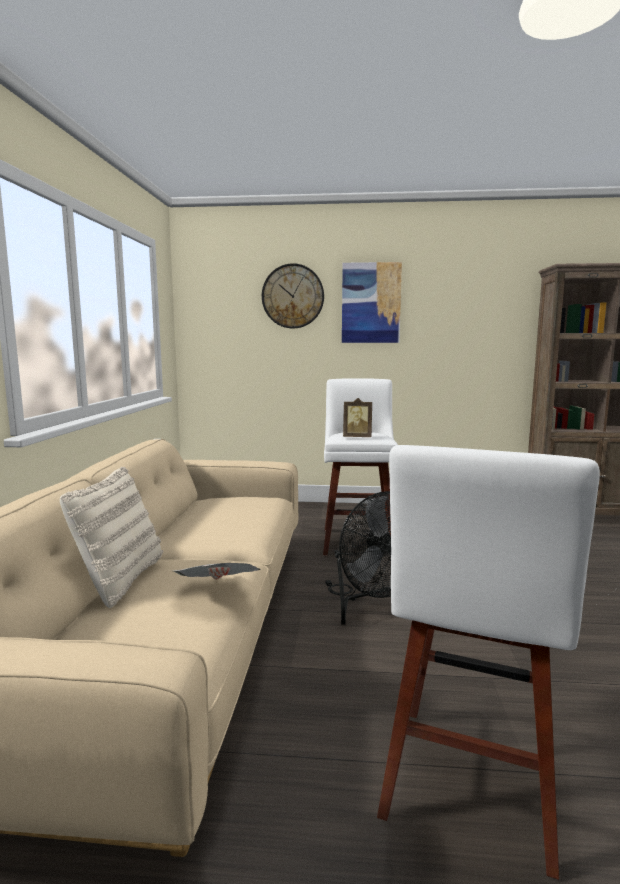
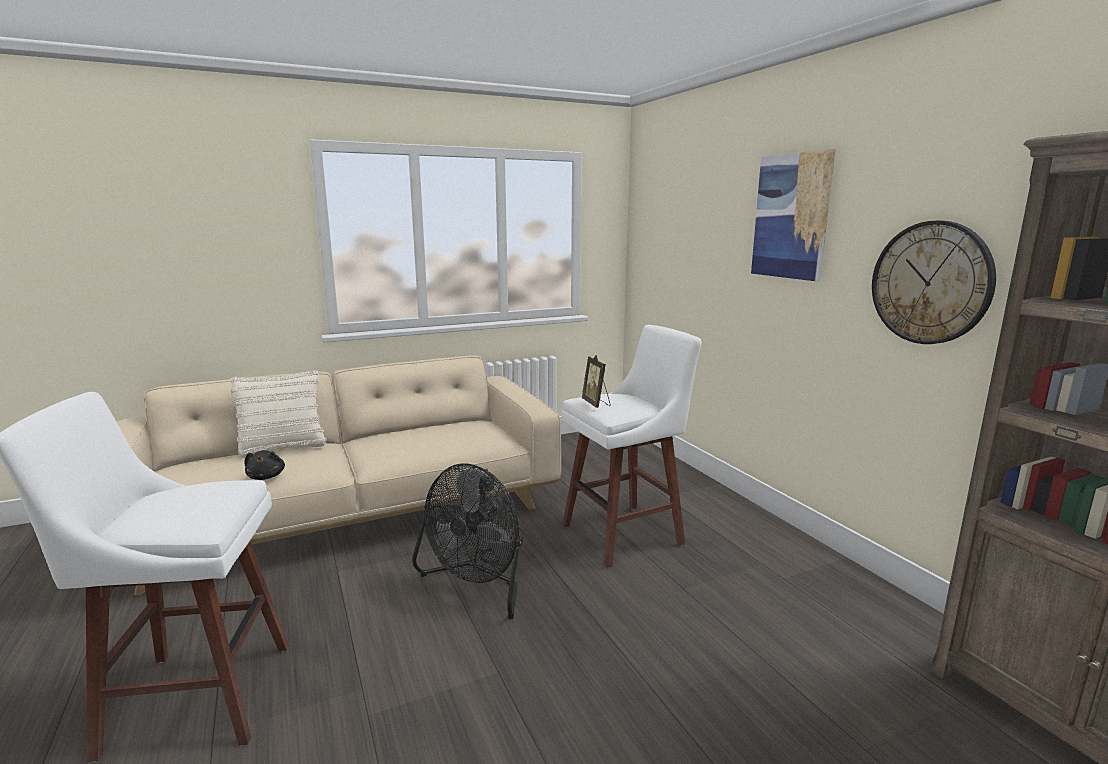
camera: 60 degrees right, 5 degrees up
newspaper [174,563,260,580] -> black plush toy [244,450,285,480]
wall clock [262,263,324,329] -> wall clock moved to [872,221,996,344]

